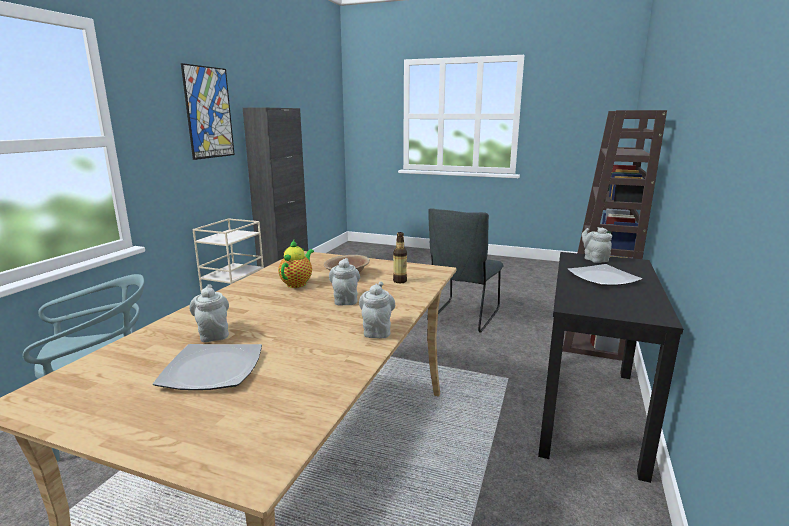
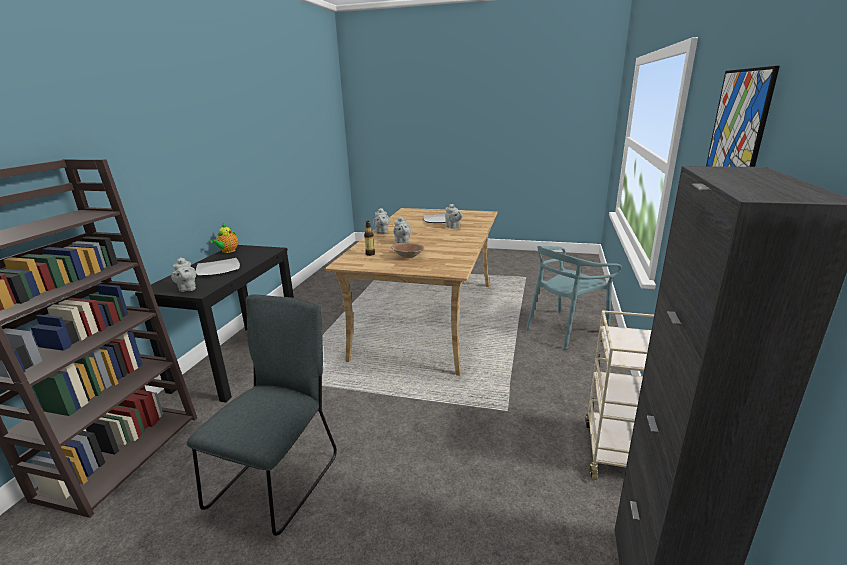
camera: 175 degrees right, 5 degrees up
teapot [278,240,314,288] -> teapot moved to [210,223,238,253]

